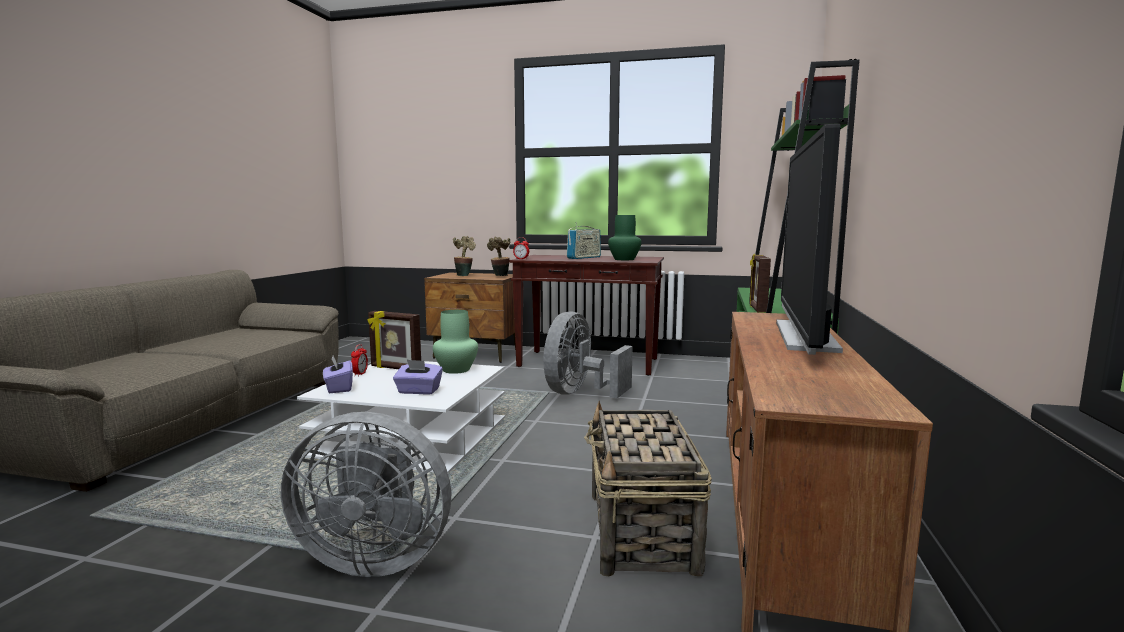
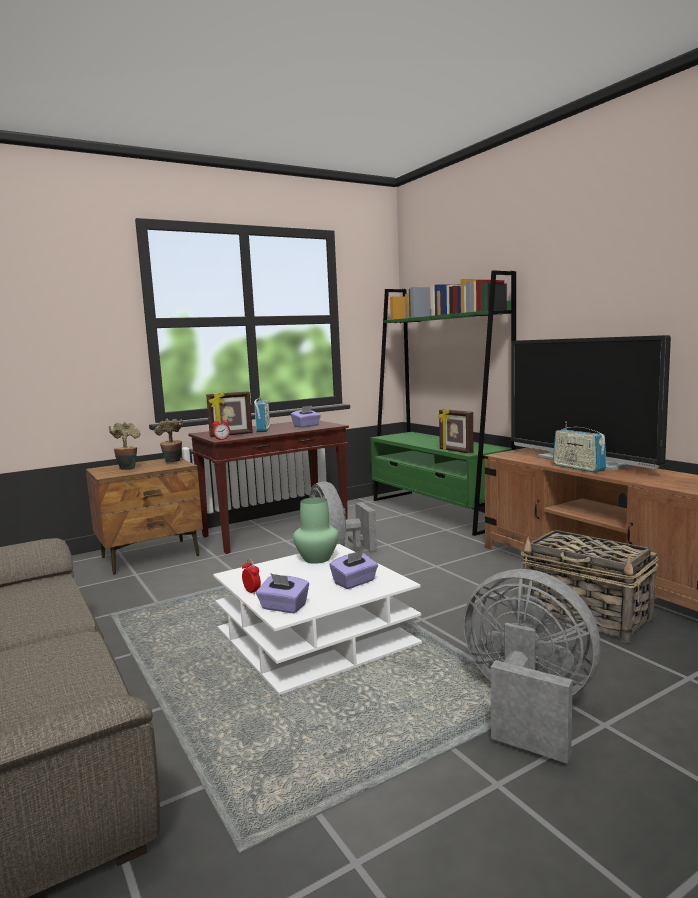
camera: 45 degrees left, 0 degrees up
grey fan [281,412,452,577] -> grey fan turned 105 degrees counterclockwise [463,569,601,763]
picture frame [367,311,421,369] -> picture frame moved to [206,391,253,437]
green vase [608,215,642,260] -> purple tissue box [291,405,321,428]
none -> radio [553,422,606,473]

